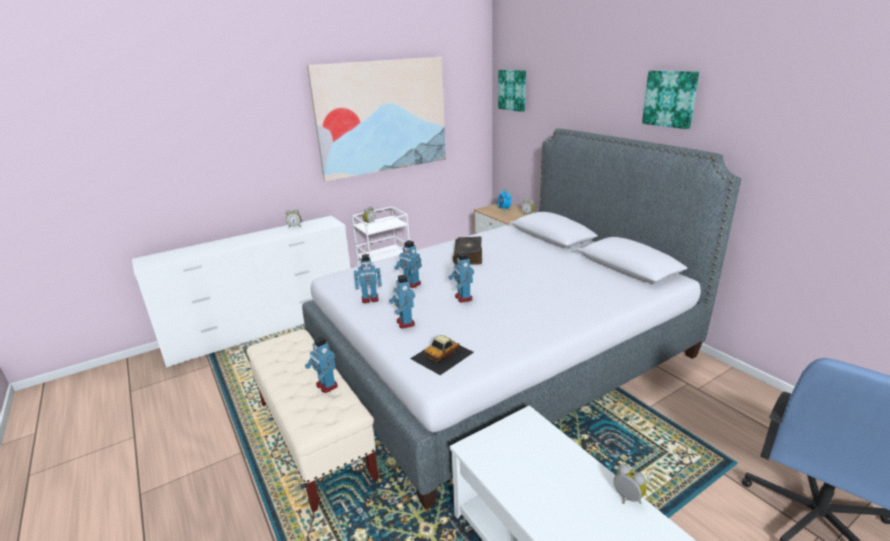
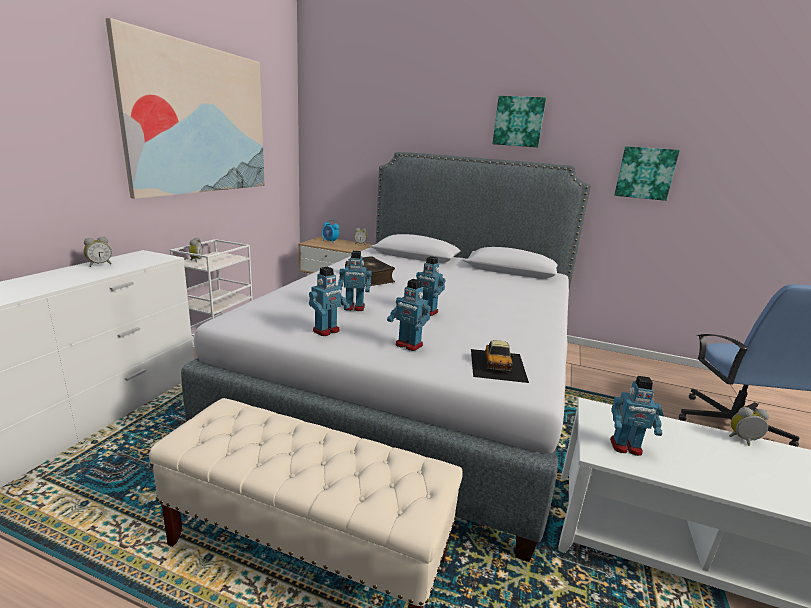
camera: 40 degrees left, 5 degrees down
toy robot [305,336,338,393] -> toy robot moved to [610,376,662,456]
picture [498,70,526,112] -> picture moved to [614,146,680,201]

